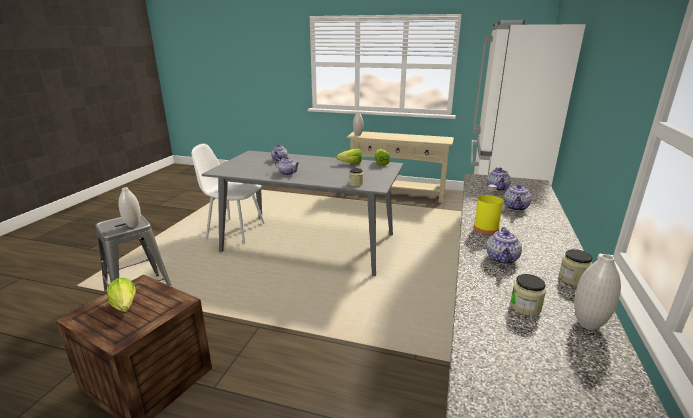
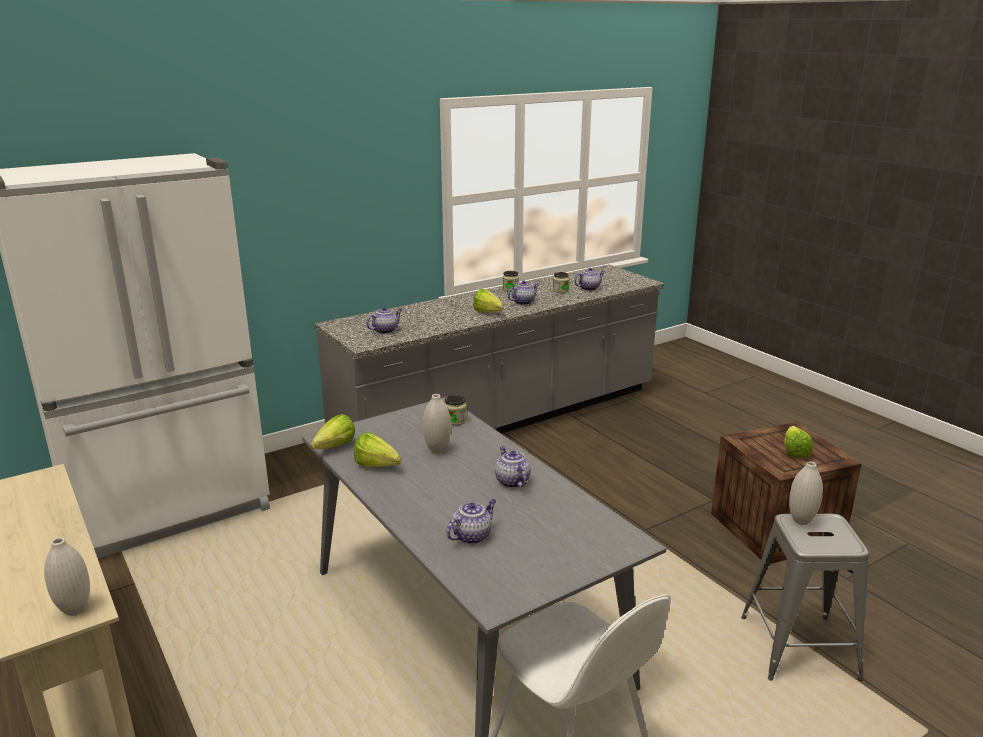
camera: 140 degrees left, 0 degrees up
yellow bottle [473,185,503,235] -> lettuce [473,289,504,313]
teapot [504,184,531,211] -> teapot moved to [574,268,605,291]
white vase [574,254,621,330] -> white vase moved to [423,394,451,454]

